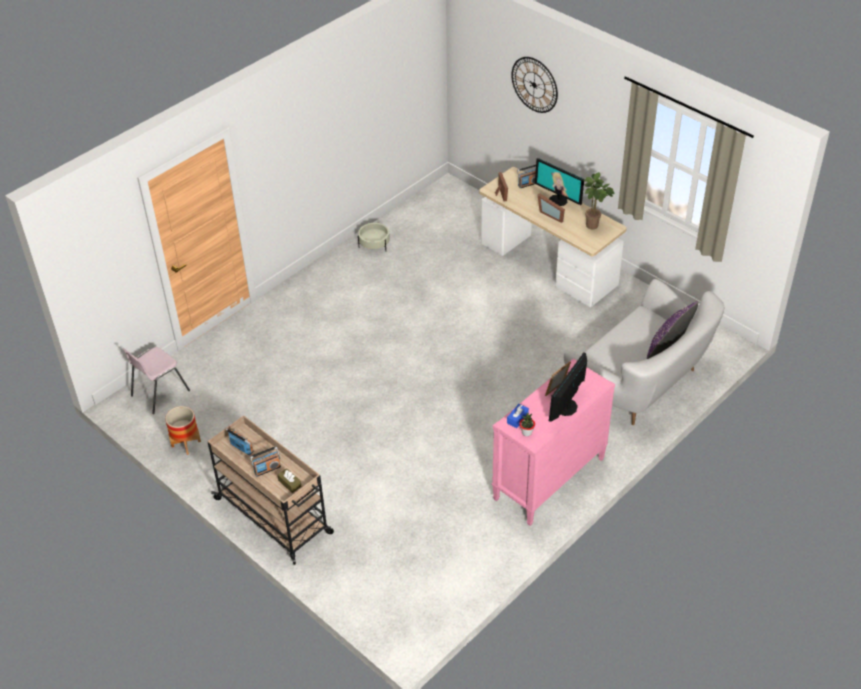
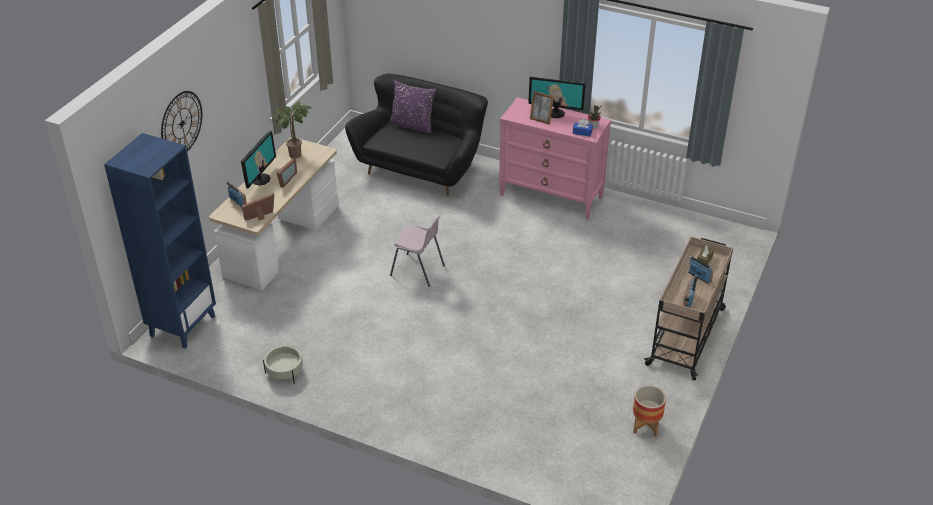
camera: 110 degrees left, 5 degrees down
pink chair [123,347,190,414] -> pink chair moved to [390,216,445,287]
white sofa [564,279,724,425] -> black sofa [345,74,488,197]
none -> blue bookcase [104,133,216,349]

